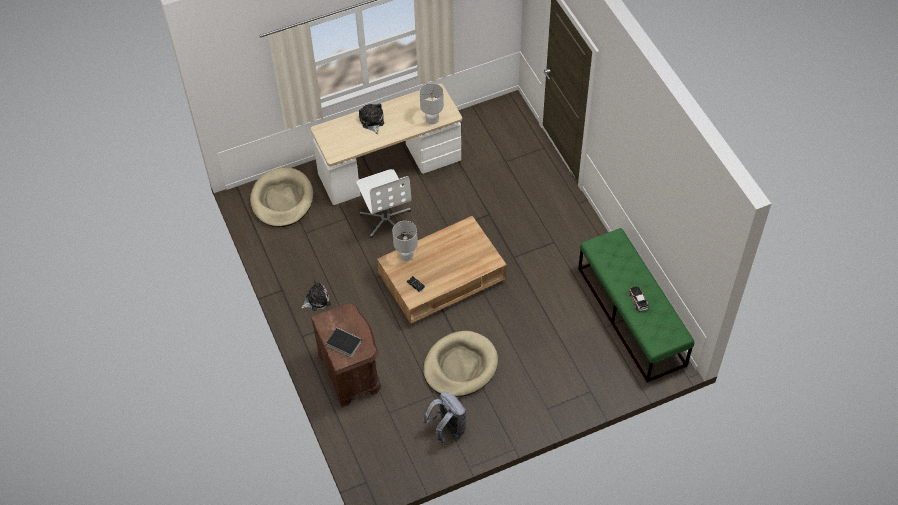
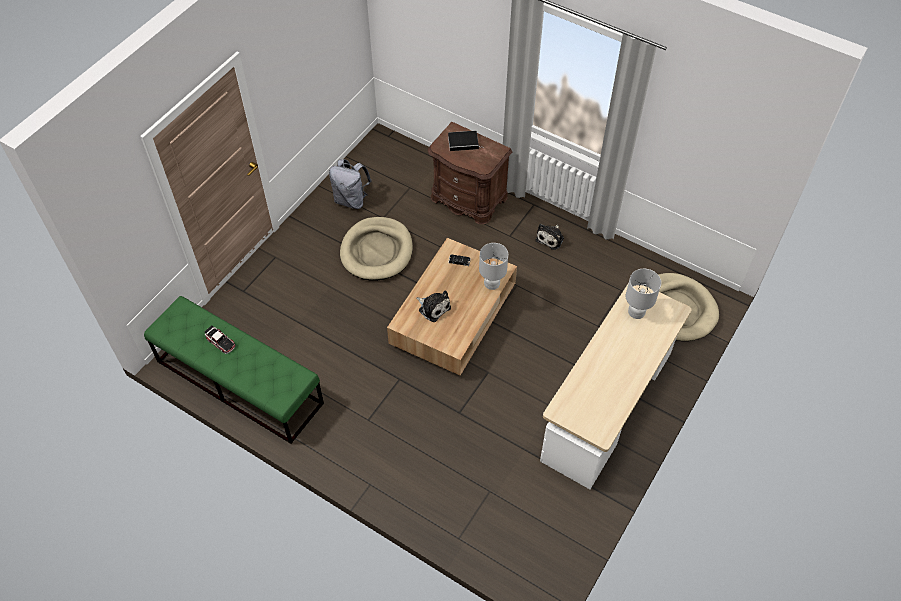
camera: 145 degrees right, 0 degrees up
white office chair [356,169,411,238] -> none
plush toy [359,103,384,134] -> plush toy moved to [416,290,451,322]
grey table lamp [420,83,444,124] -> grey table lamp moved to [626,269,661,319]

